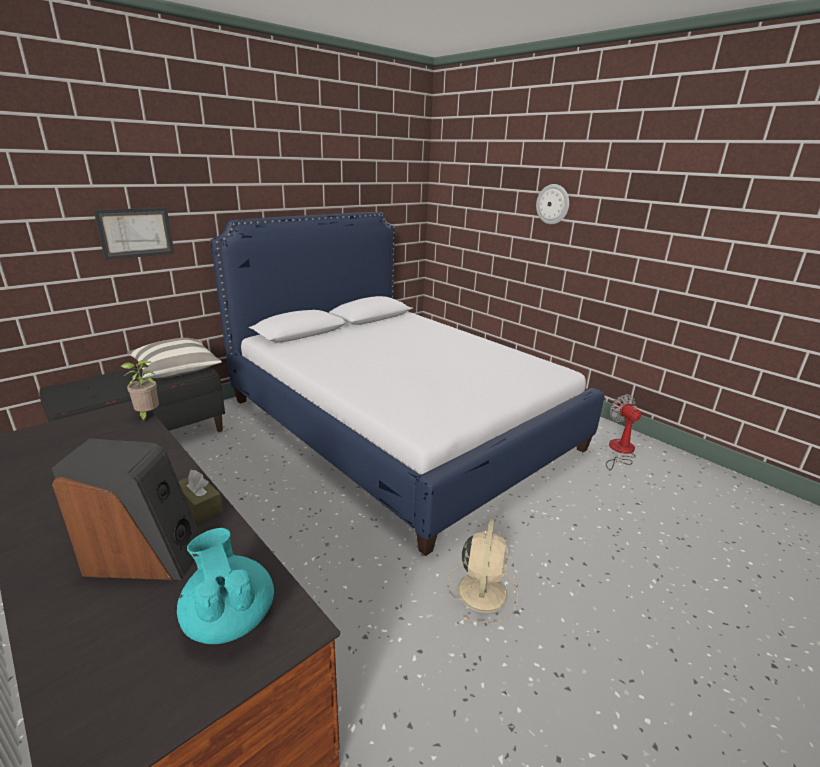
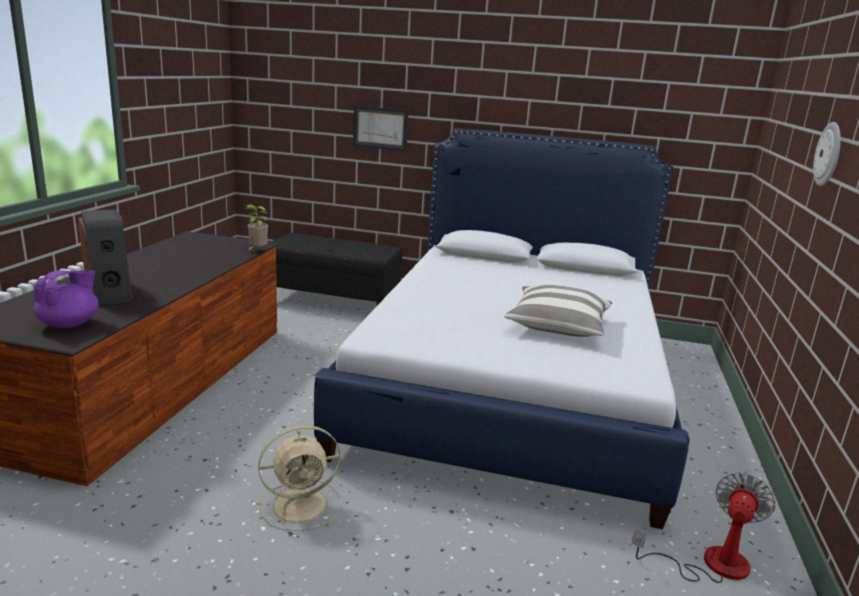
camera: 55 degrees right, 5 degrees down
pillow [127,338,222,379] -> pillow moved to [504,285,612,337]
turquoise teapot [177,528,274,644] -> purple teapot [33,270,99,328]
brown tissue box [179,470,223,522] -> none

